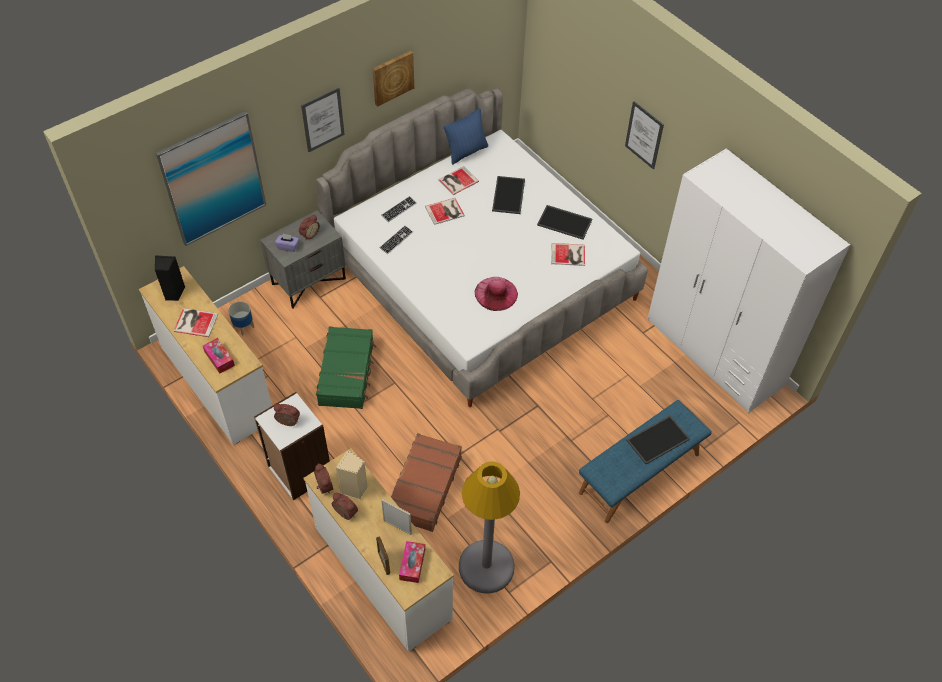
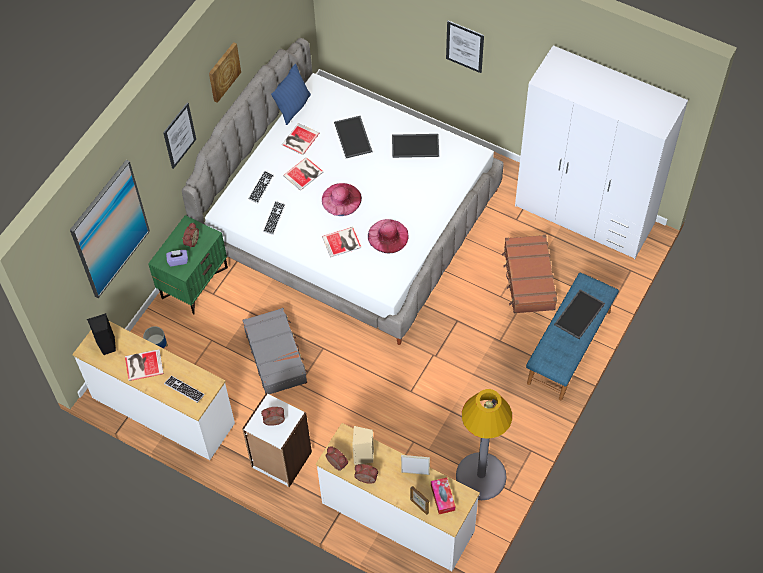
camera: 20 degrees left, 5 degrees up
tissue box [203,338,235,374] -> keyboard [164,376,205,403]
grey nightstand [260,210,346,309] -> green nightstand [148,215,228,315]
green suitcase [316,326,376,409] -> grey suitcase [243,308,308,394]
brown suitcase [391,433,462,532] -> brown suitcase moved to [502,235,557,313]
book [551,243,585,266] -> book moved to [322,227,361,258]
none -> pink hat [322,183,362,216]

